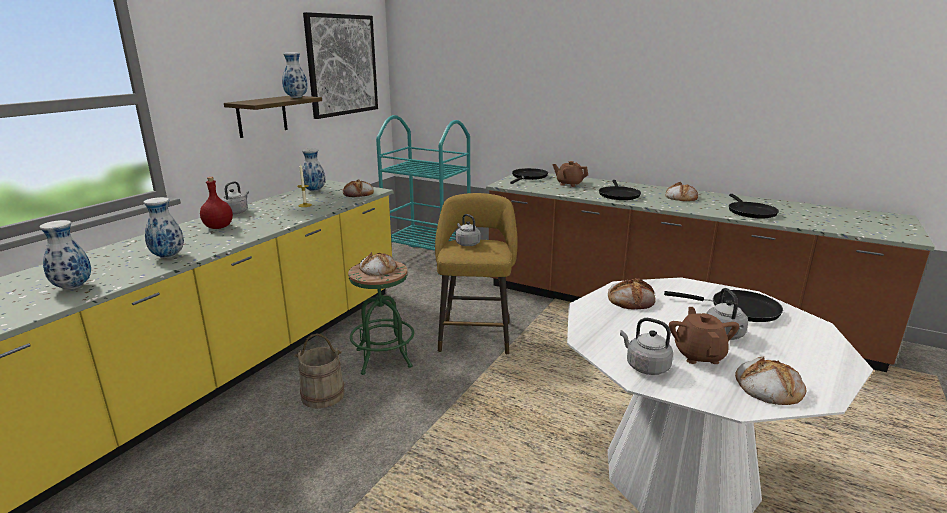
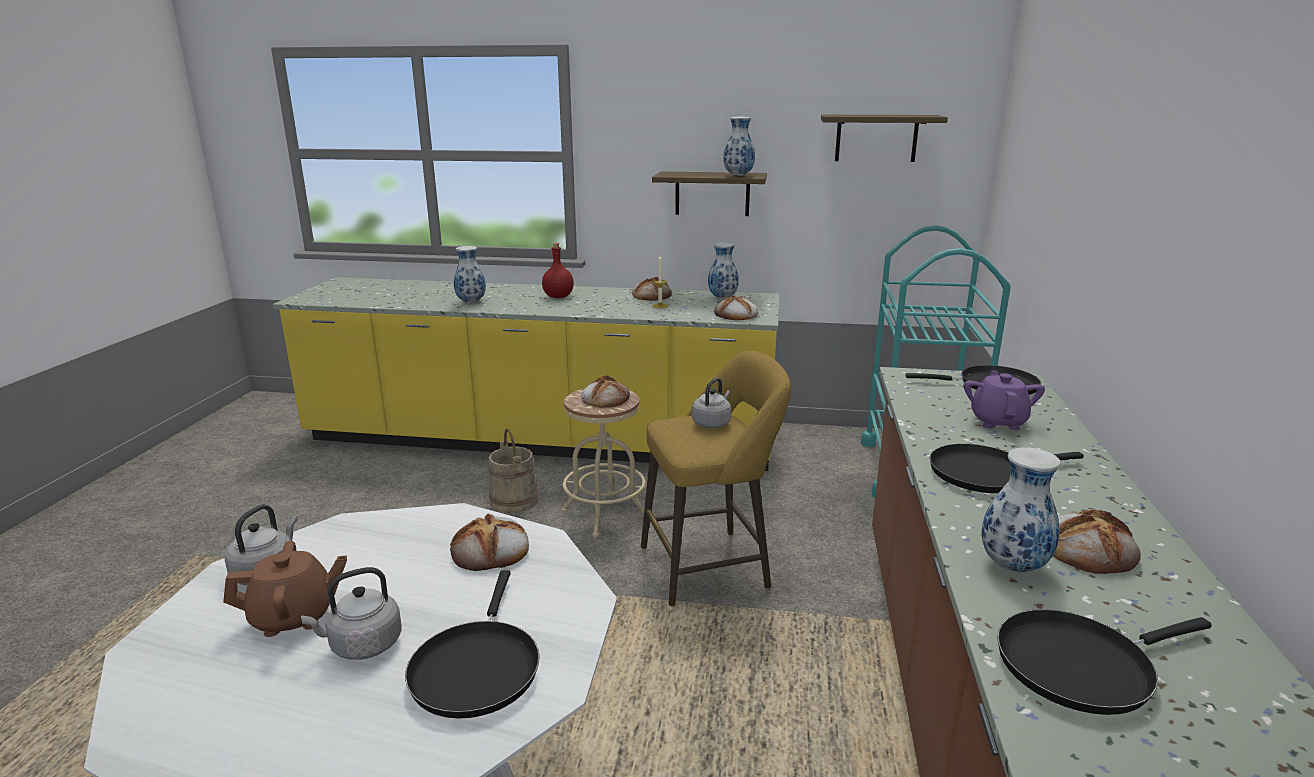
camera: 70 degrees right, 0 degrees up
vase [40,220,91,290] -> vase moved to [982,447,1061,573]
grey kettle [221,181,249,215] -> none
picture [303,12,378,119] -> shelf [821,115,948,162]
green stool [348,261,414,375] -> beige stool [562,388,645,538]
brown teapot [553,161,588,187] -> purple teapot [964,370,1045,430]
bread [735,356,806,405] -> bread moved to [632,277,672,301]

